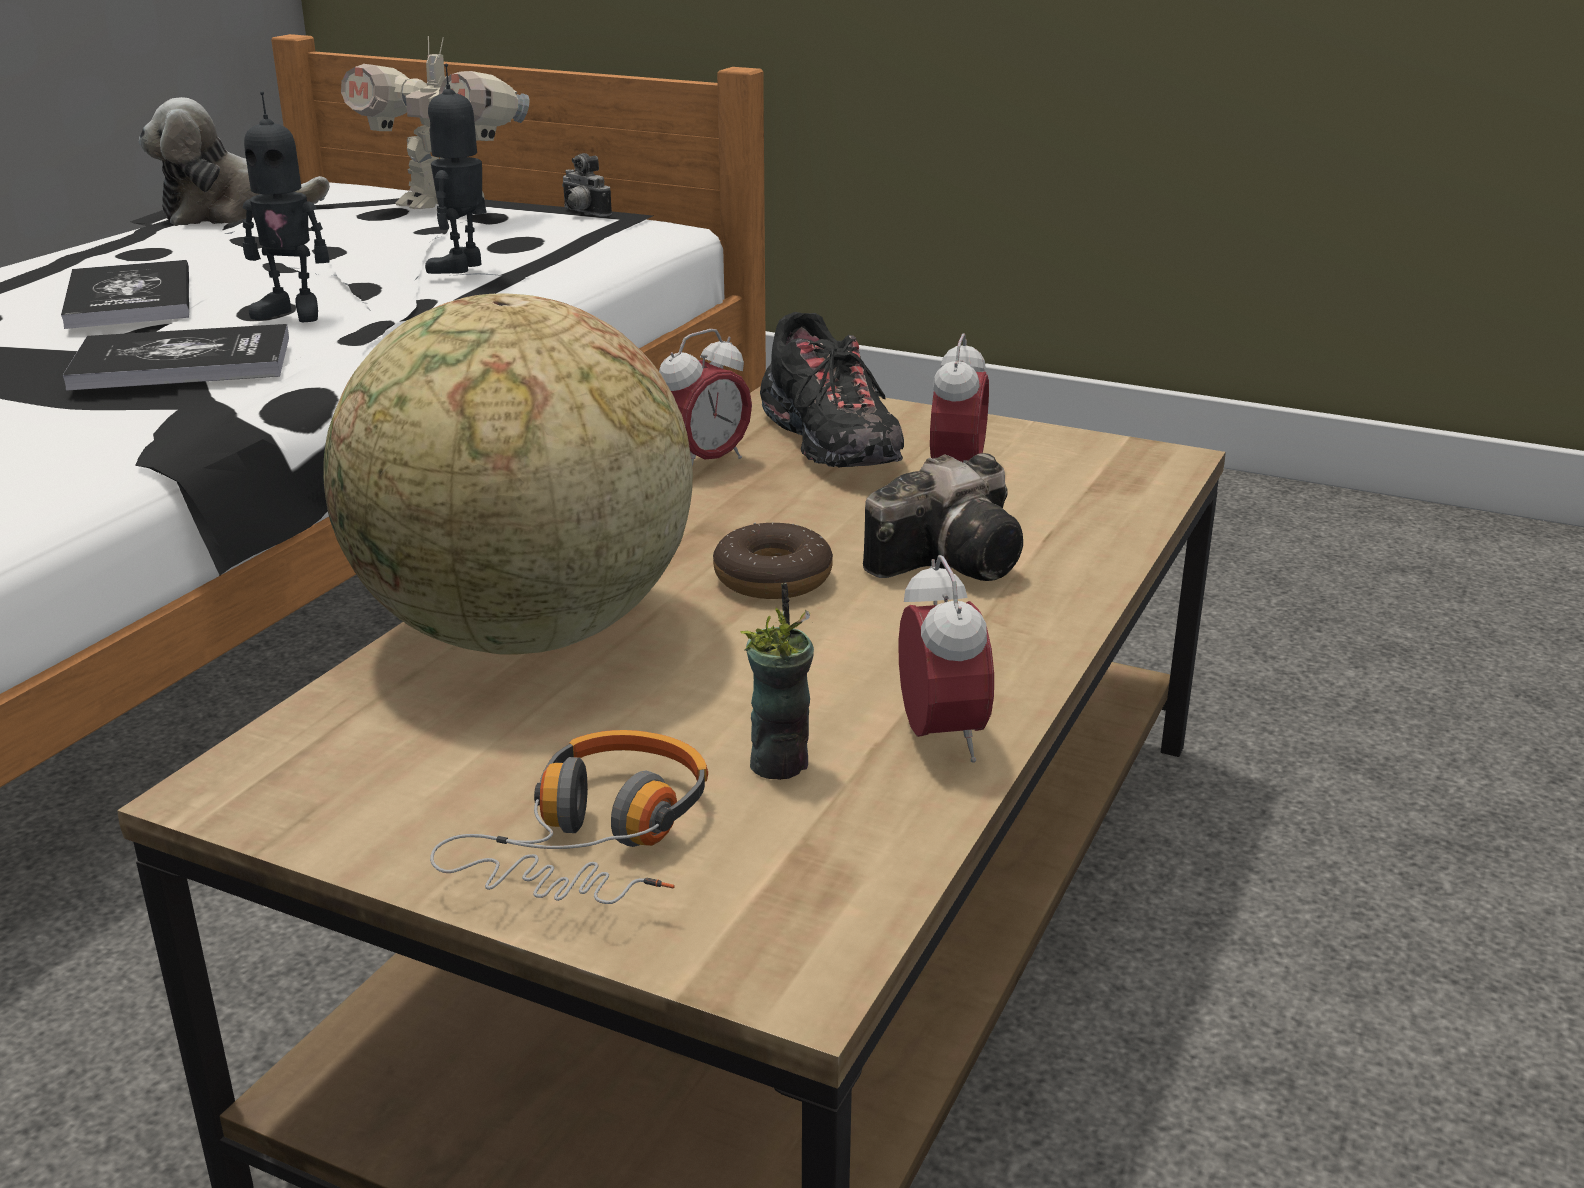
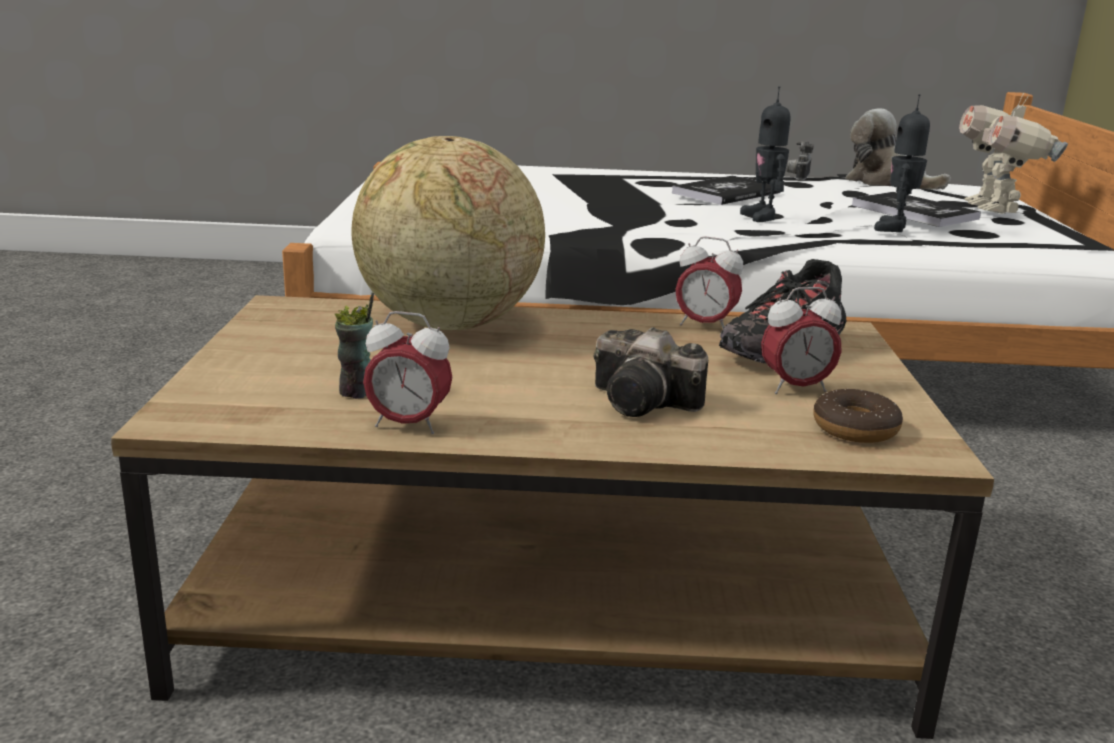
camera: 65 degrees right, 5 degrees down
book [63,324,289,391] -> book moved to [852,192,981,227]
toy robot [425,64,487,274] -> toy robot turned 60 degrees counterclockwise [874,94,930,232]
headphones [430,730,708,904] -> none
camera [562,153,612,217] -> camera moved to [787,141,814,181]
donut [713,522,833,599] -> donut moved to [813,388,903,443]
alarm clock [898,555,994,763] -> alarm clock turned 45 degrees clockwise [363,311,452,434]

